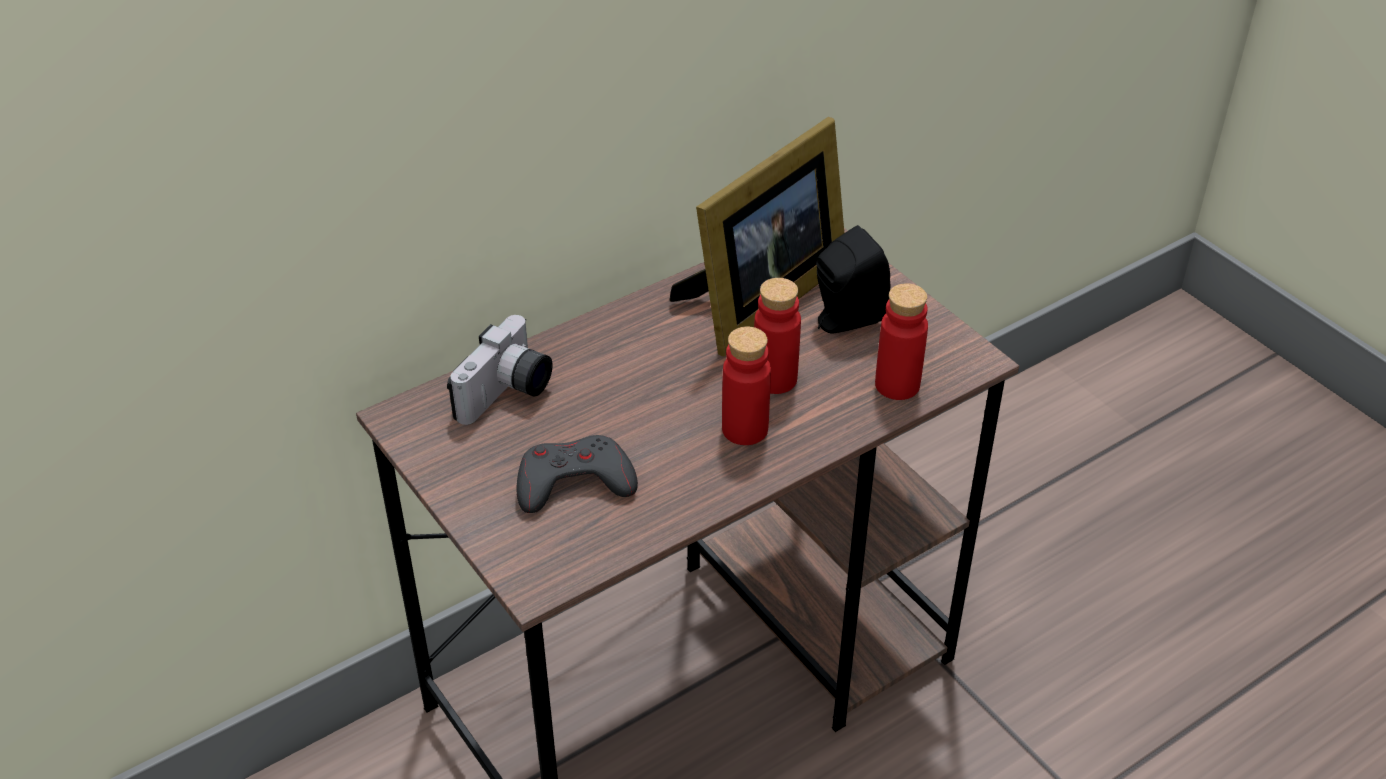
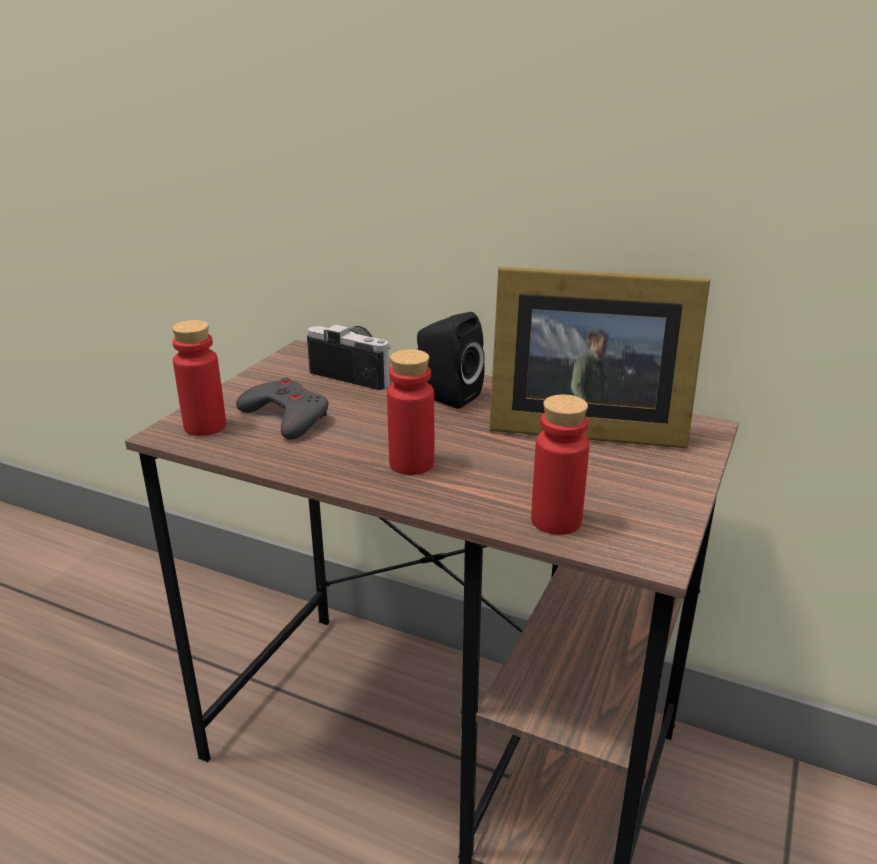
camera: 60 degrees right, 15 degrees down
camera [447,315,552,425] -> camera turned 150 degrees counterclockwise [307,324,391,390]
red bottle [754,278,801,394] -> red bottle moved to [172,320,226,436]
black speaker [816,225,891,334] -> black speaker moved to [417,312,485,409]

